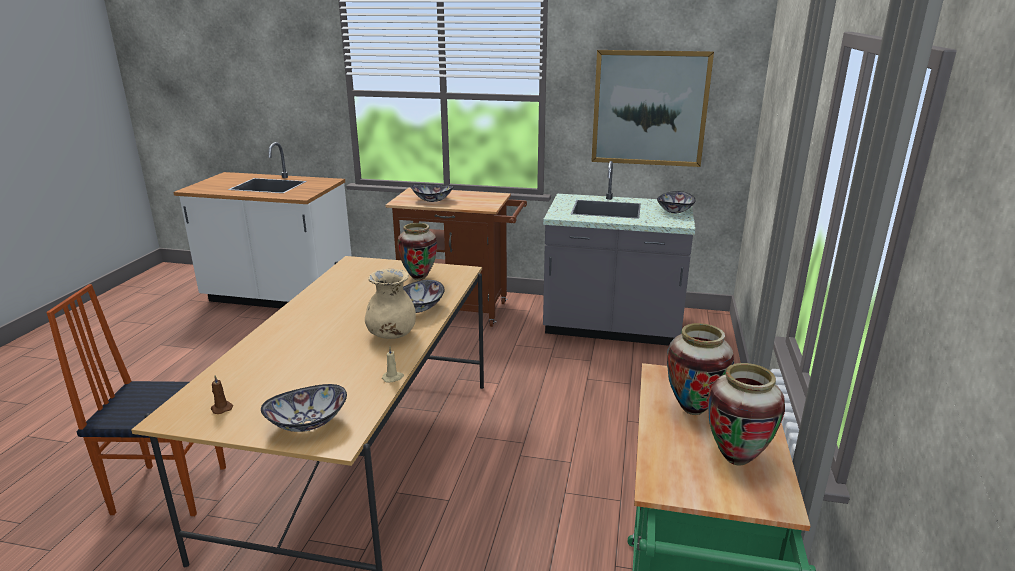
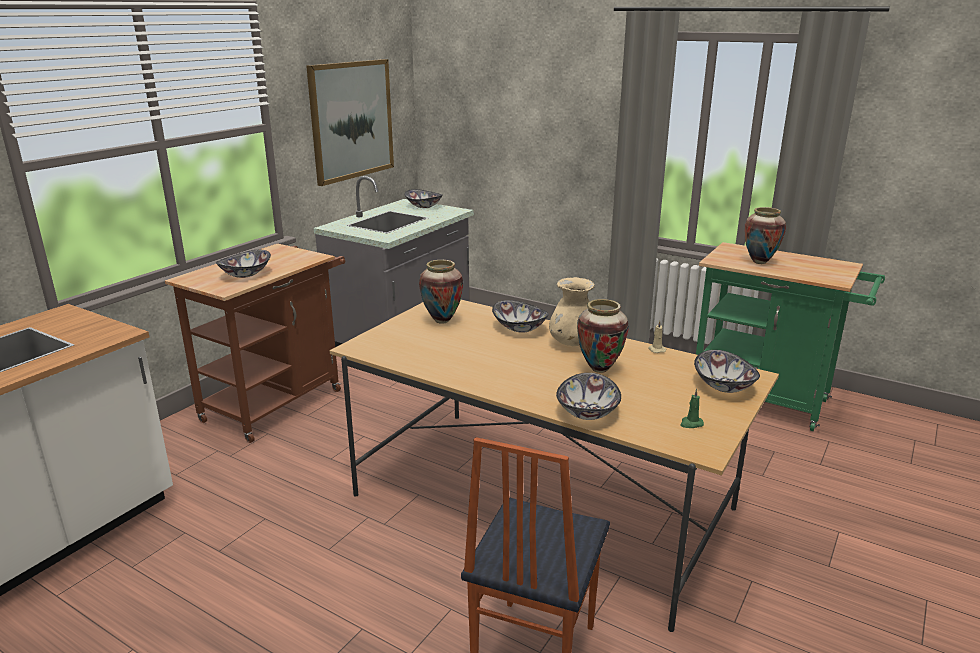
camera: 70 degrees left, 0 degrees up
brown candle [211,375,233,414] -> green candle [680,389,704,428]
vase [708,363,785,466] -> vase moved to [577,299,629,373]
none -> bowl [556,373,621,420]

